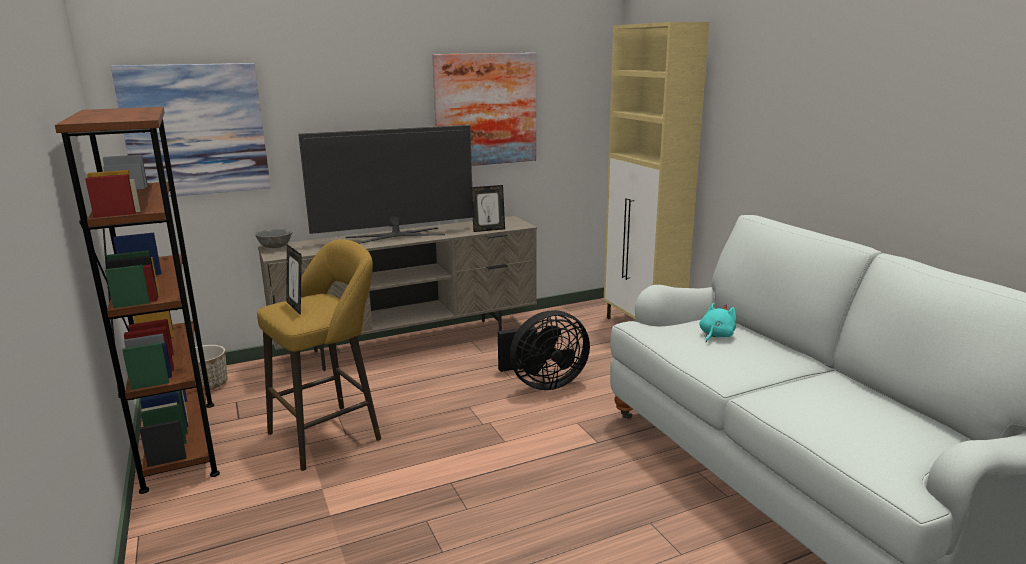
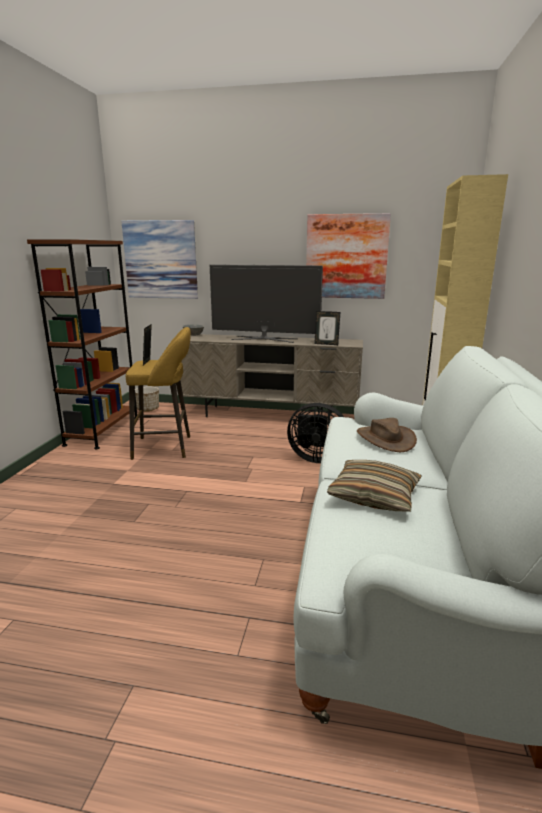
camera: 35 degrees right, 0 degrees up
turquoise plush toy [700,303,736,342] -> brown hat [357,418,417,452]
none -> pillow [327,460,422,512]

